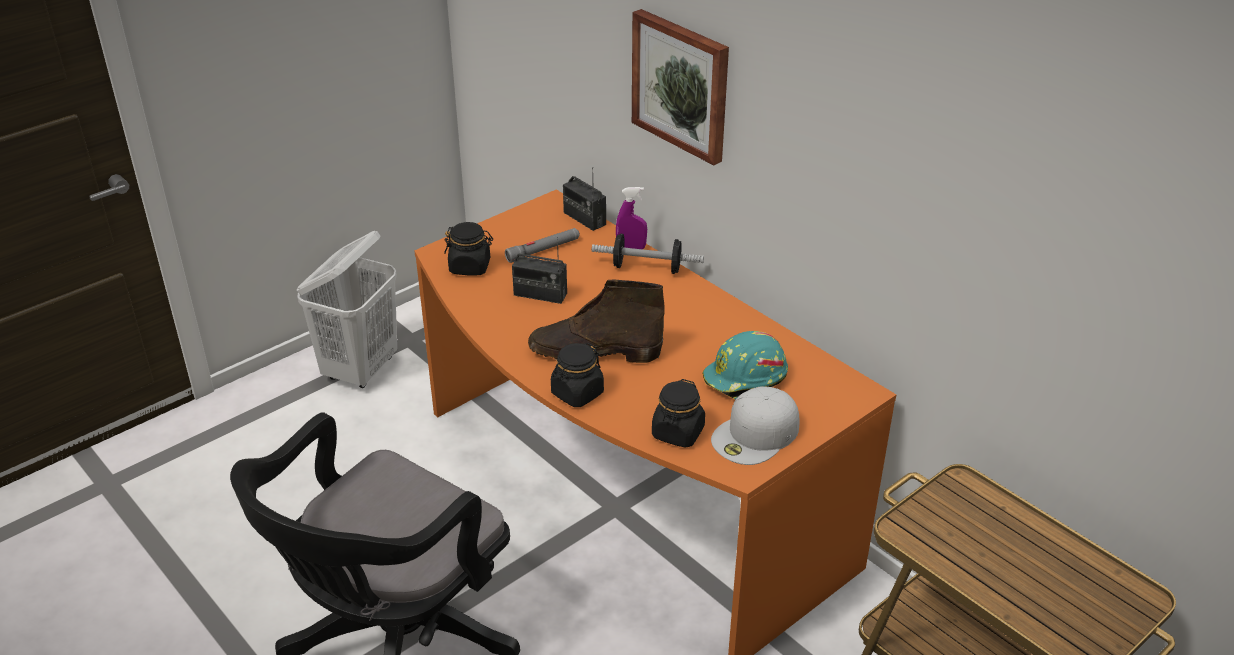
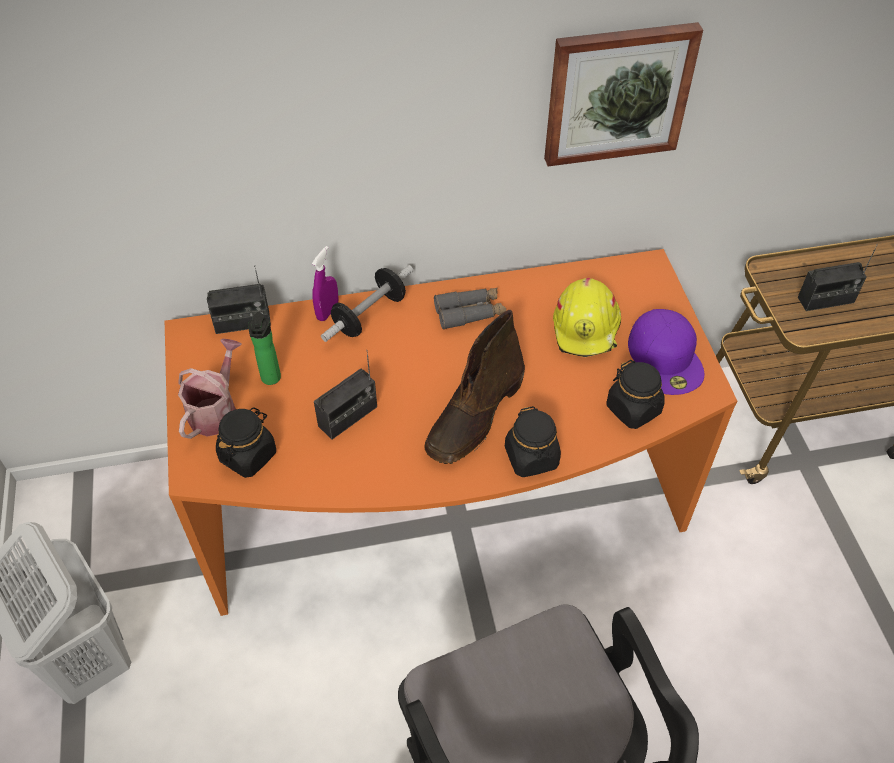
camera: 60 degrees left, 15 degrees up
grey flashlight [505,228,580,263] -> bottle [248,312,281,385]
picture [632,9,729,165] -> picture moved to [544,22,703,166]
turquoise hard hat [702,331,788,399] -> yellow hard hat [553,278,621,357]
white cap [711,386,800,465] -> purple cap [628,309,704,395]
none -> watering can [178,339,242,439]
none -> grey binoculars [434,288,506,330]
none -> radio [798,244,878,311]

